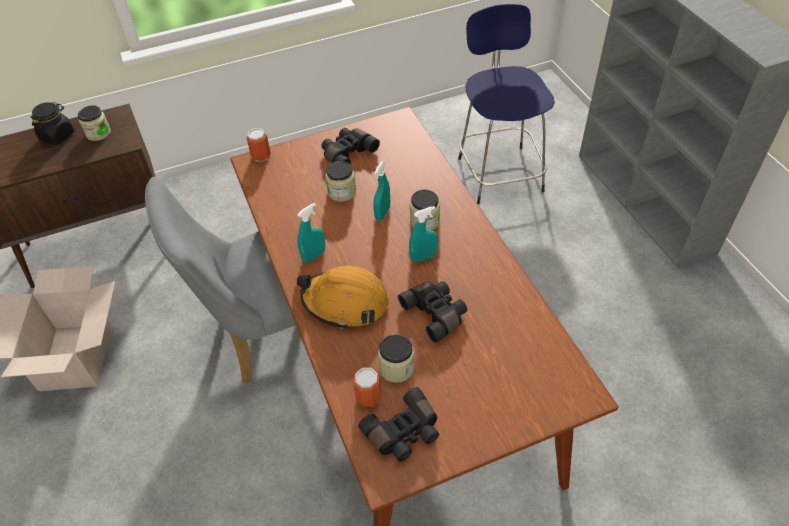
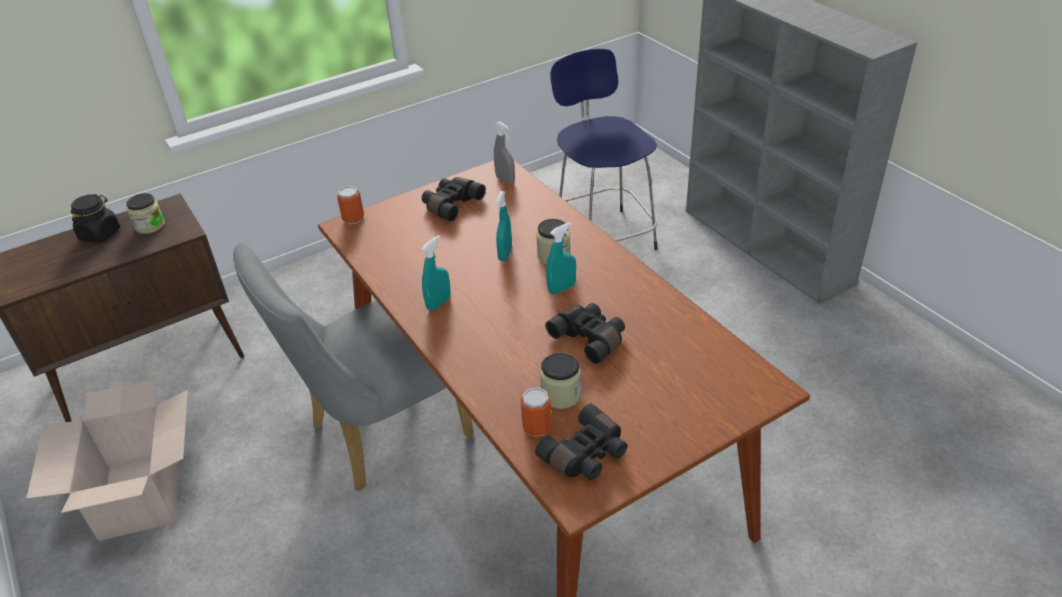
camera: 10 degrees left, 10 degrees down
orange hard hat [297,266,389,329] -> none
jar [325,161,356,202] -> none
none -> grey spray bottle [494,121,515,185]

